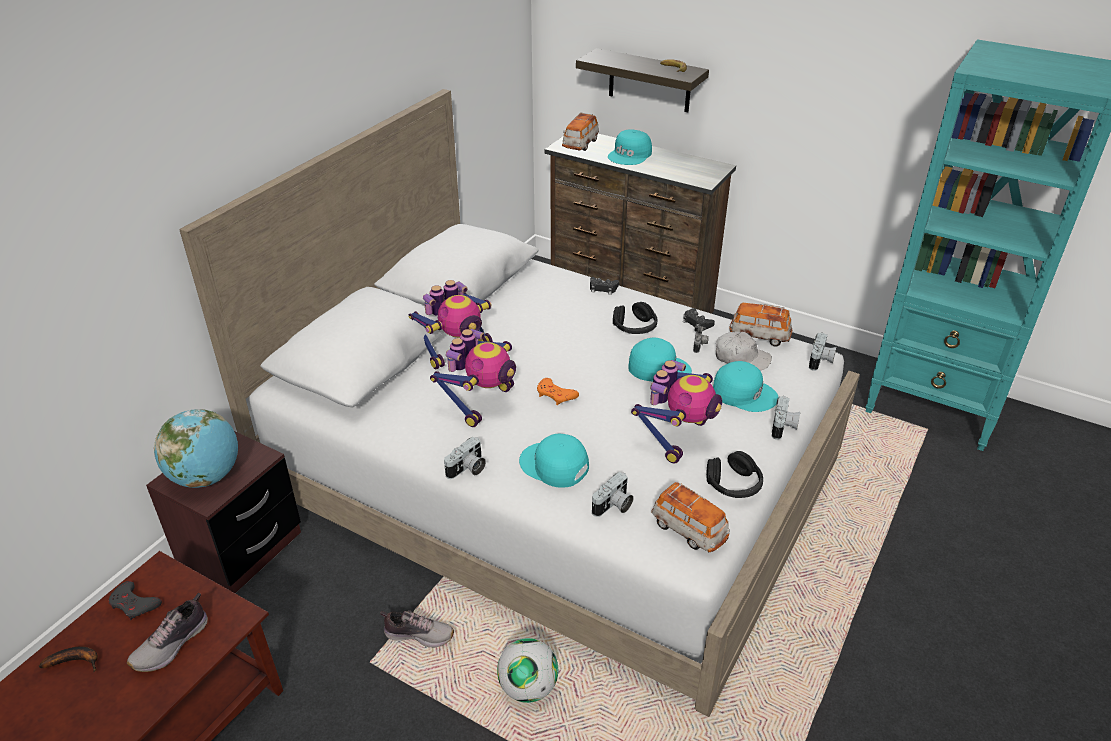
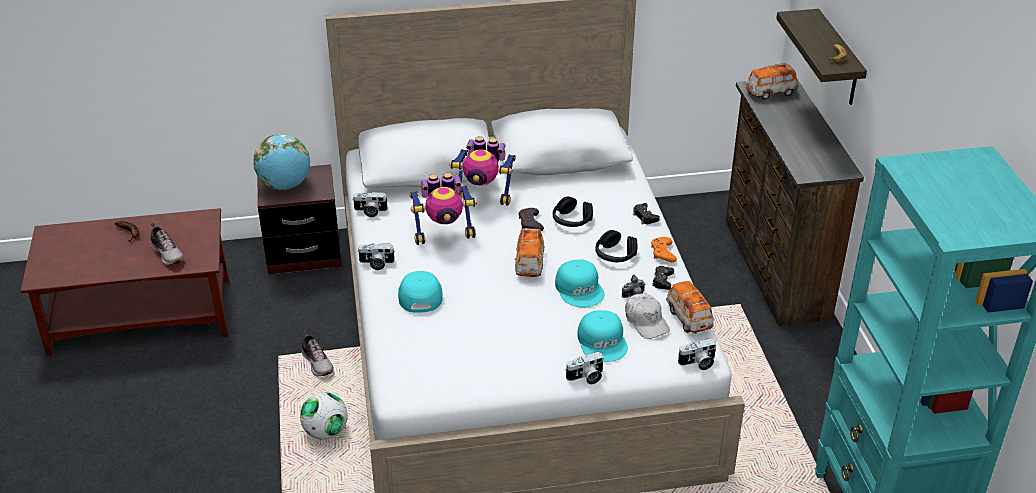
camera: 50 degrees right, 0 degrees up
grey game controller [109,581,162,620] -> grey game controller moved to [519,208,544,231]
shoe [127,593,208,672] -> shoe turned 120 degrees counterclockwise [151,223,184,265]
orange game controller [537,378,579,405] -> orange game controller moved to [651,237,677,263]
camera [592,472,634,517] -> camera moved to [352,192,388,217]
turquoise cap [608,129,652,165] -> none
toy robot [631,360,722,463] -> none
toy car [651,482,730,552] -> toy car moved to [515,228,544,277]
black headphones [706,451,763,498] -> black headphones moved to [553,196,593,227]

